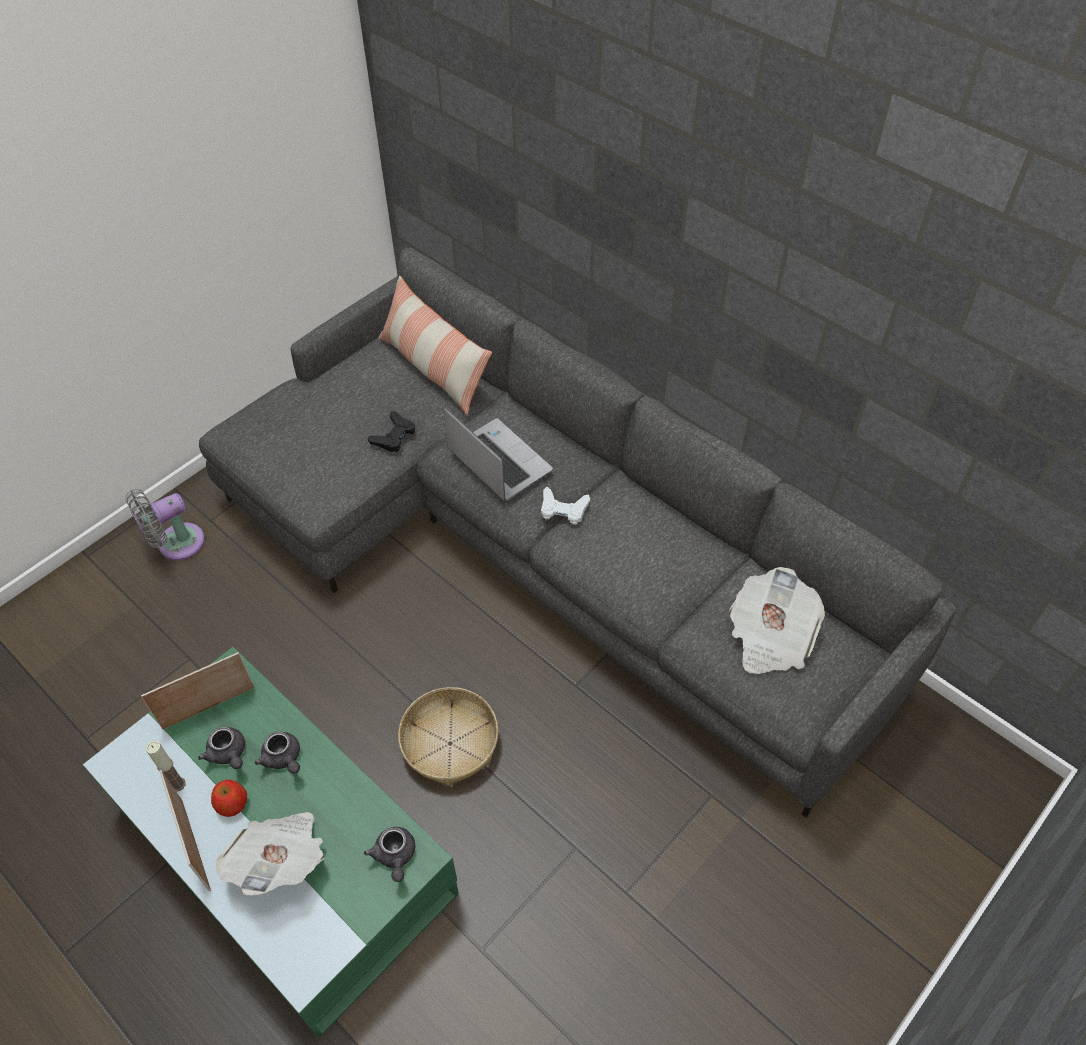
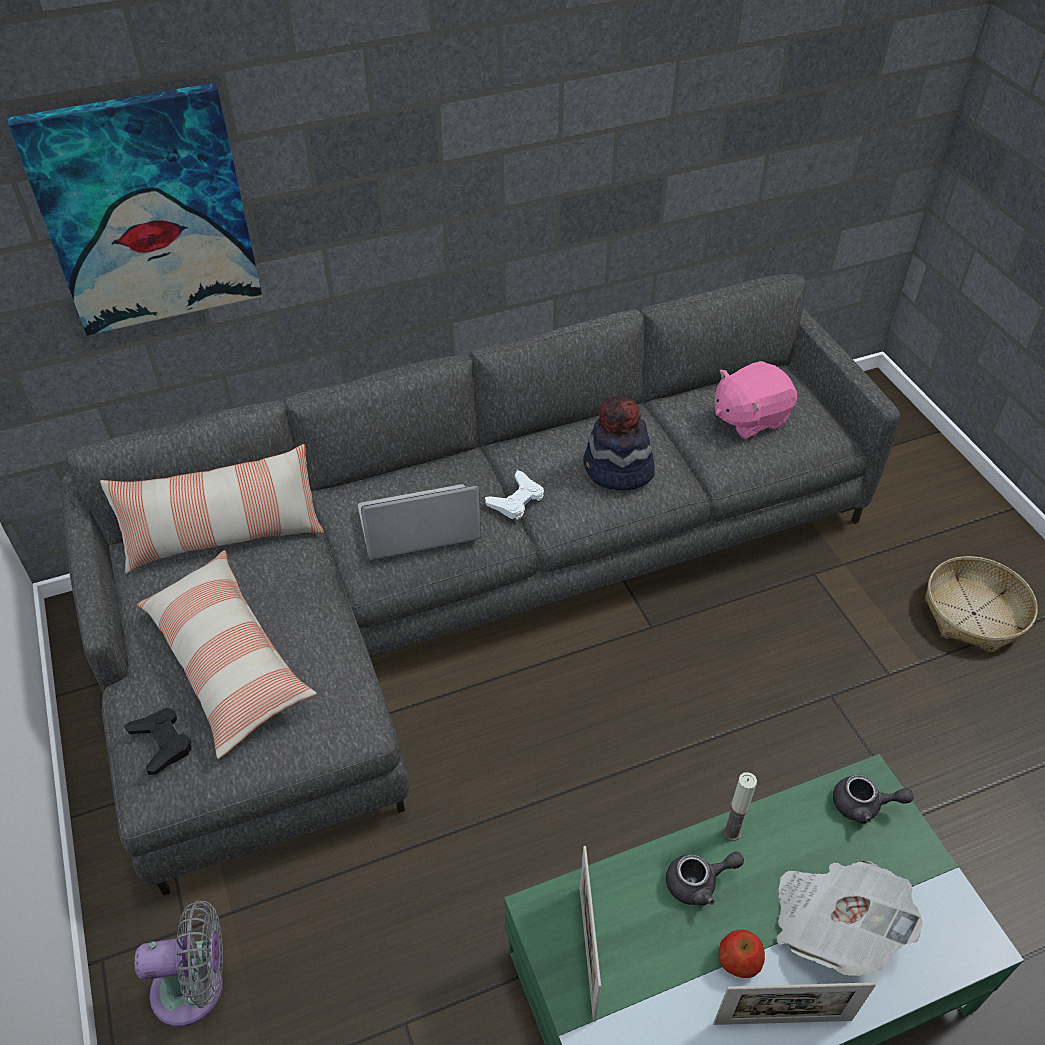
camera: 65 degrees left, 5 degrees down
grey fan [125,489,205,560] -> grey fan turned 90 degrees counterclockwise [134,900,223,1027]
candle [145,740,186,791] -> candle moved to [723,772,757,841]
grey teapot [198,727,245,769] -> none
black game controller [367,411,415,452] -> black game controller moved to [124,707,192,775]
basket [398,687,499,787] -> basket moved to [925,556,1038,653]
newspaper [729,567,825,674] -> pink plush toy [715,361,797,440]
none -> picture [7,83,262,335]
none -> pillow [137,550,317,759]
none -> hat [583,396,655,490]

